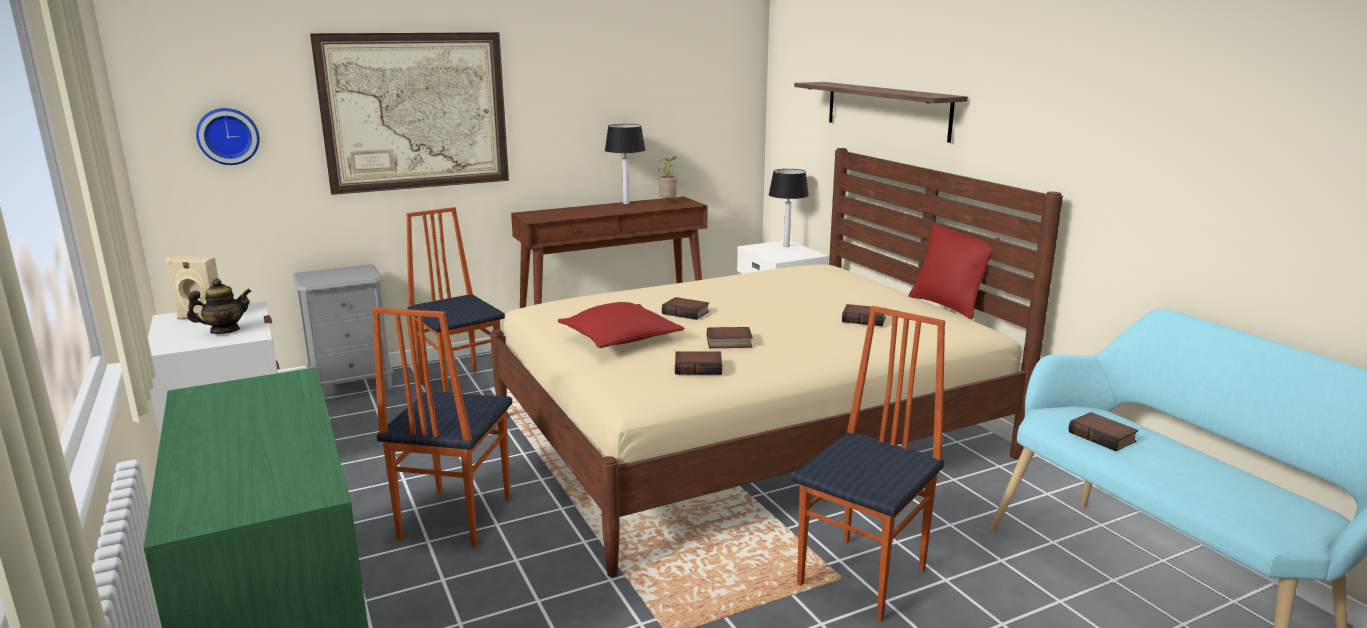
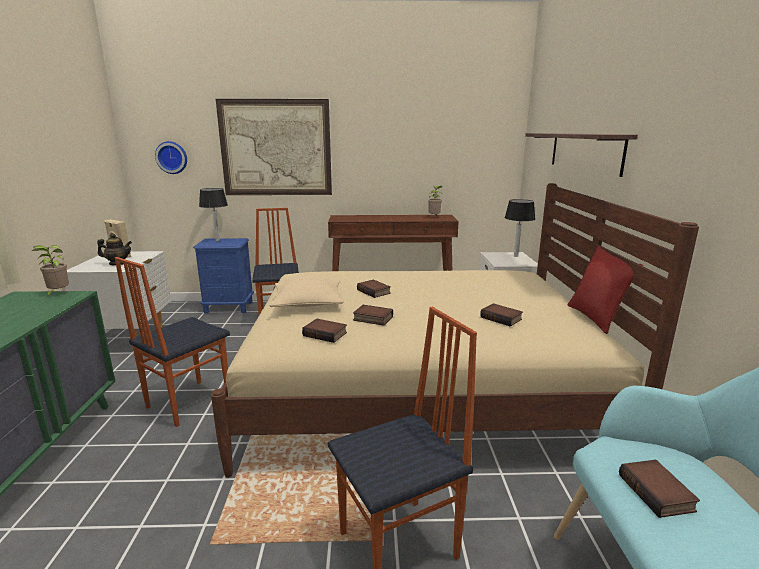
camera: 25 degrees right, 0 degrees up
grey nightstand [293,264,393,400] -> blue nightstand [193,238,254,314]
red pillow [558,302,684,348] -> beige pillow [269,277,343,307]
table lamp [605,124,646,204] -> table lamp moved to [199,188,228,241]
none -> potted plant [31,245,69,297]

